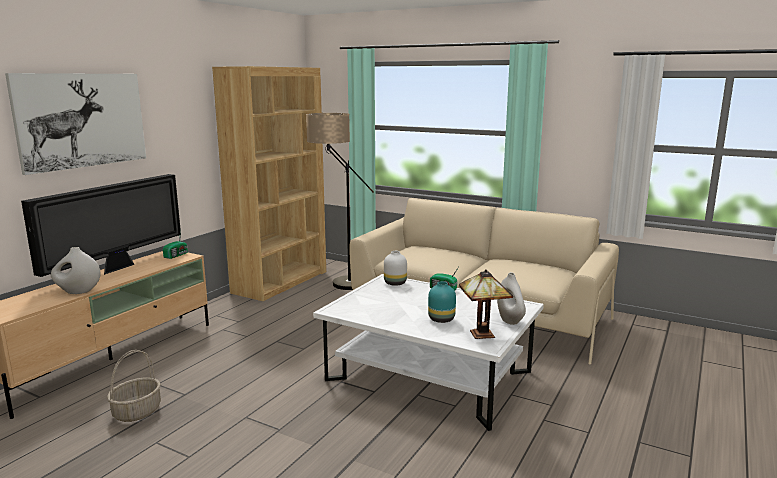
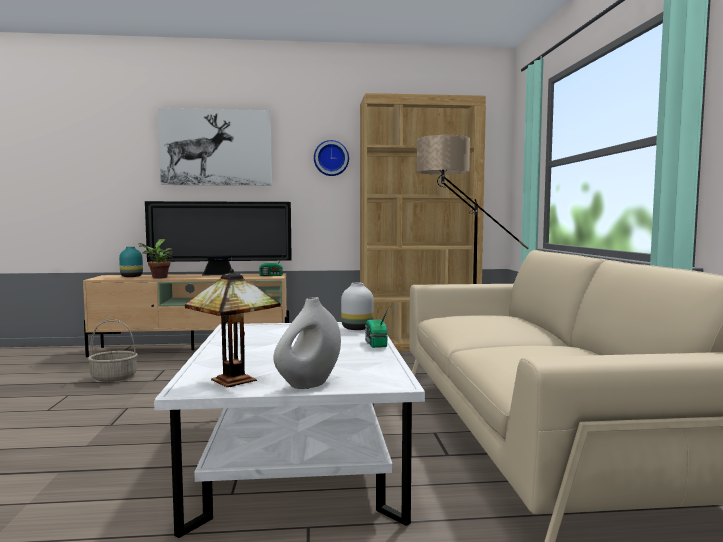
camera: 55 degrees right, 10 degrees down
white vase [51,247,100,294] -> potted plant [139,239,173,279]
turquoise vase [428,281,456,323] -> turquoise vase moved to [119,247,143,277]
none -> wall clock [314,140,349,176]

